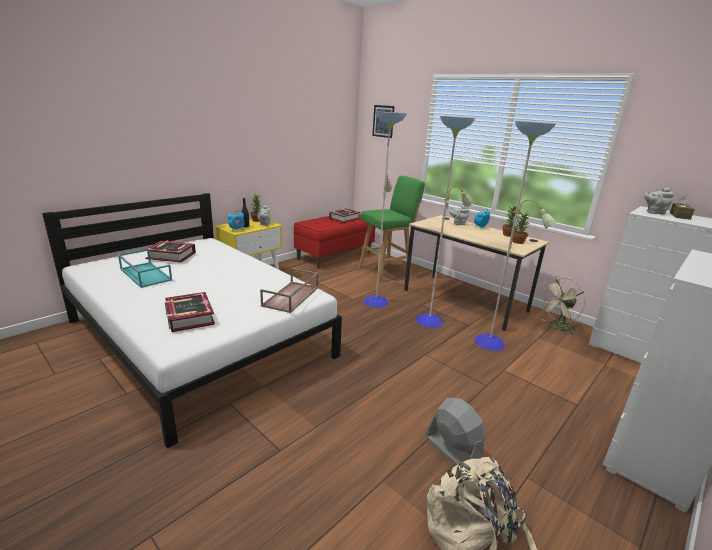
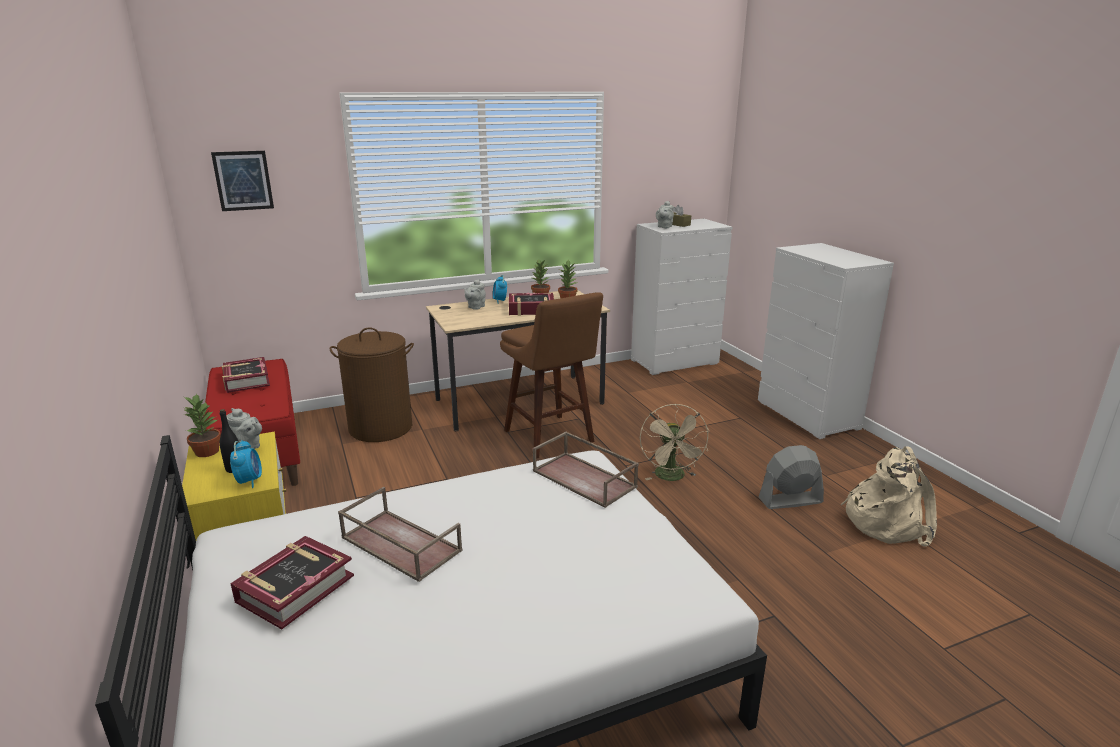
camera: 65 degrees left, 0 degrees up
turquoise tray [118,249,172,288] -> none
book [165,292,215,332] -> book moved to [509,292,554,316]
green stool [358,176,425,282] -> brown laundry basket [330,327,414,442]
floor lamp [363,112,556,351] -> brown stool [500,292,603,459]
beige fan [540,278,585,335] -> beige fan moved to [640,404,710,481]
none -> brown tray [338,487,463,582]

